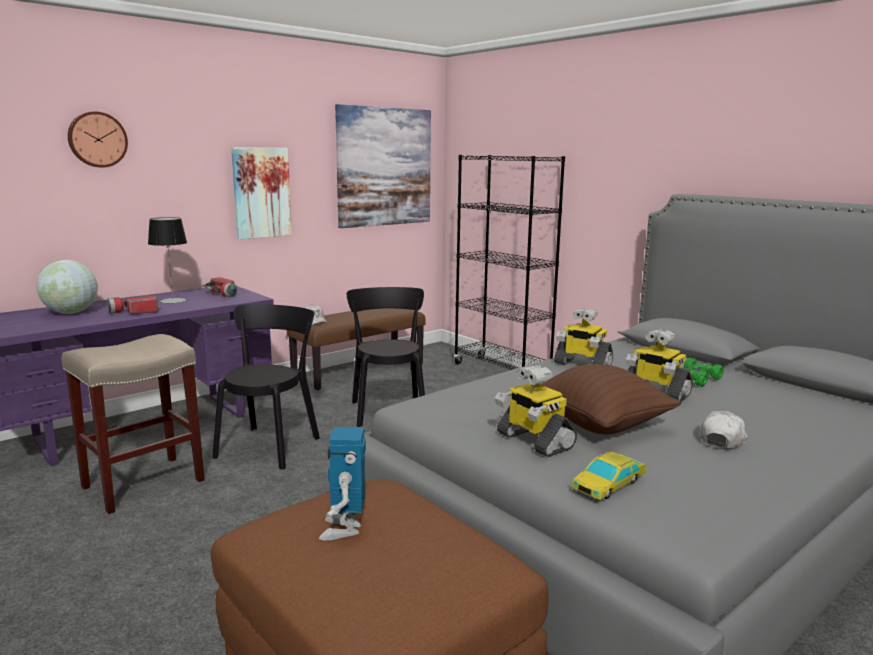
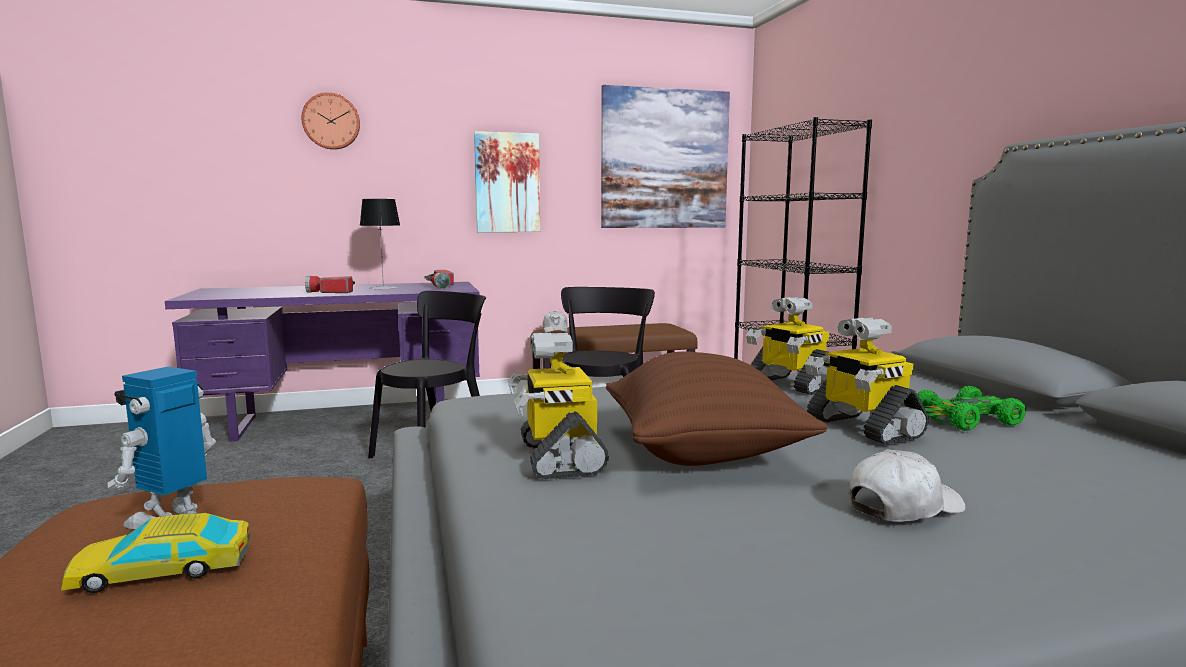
camera: 25 degrees right, 5 degrees down
globe [36,260,98,314] -> none
beige stool [62,334,205,514] -> none
toy car [571,452,646,500] -> toy car moved to [61,513,250,593]

